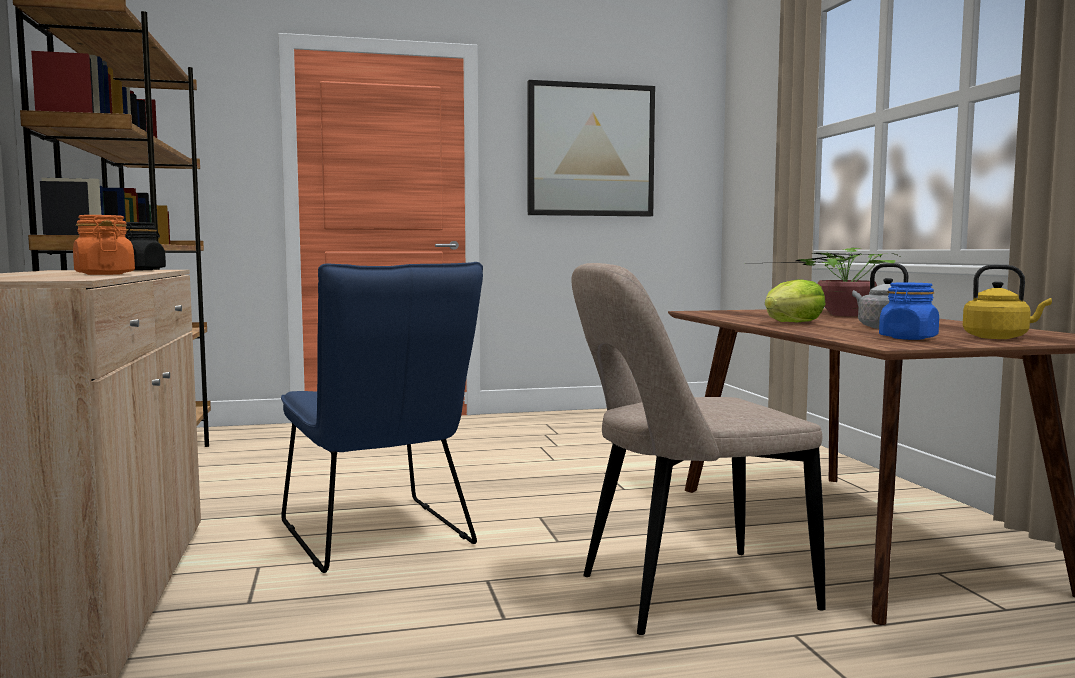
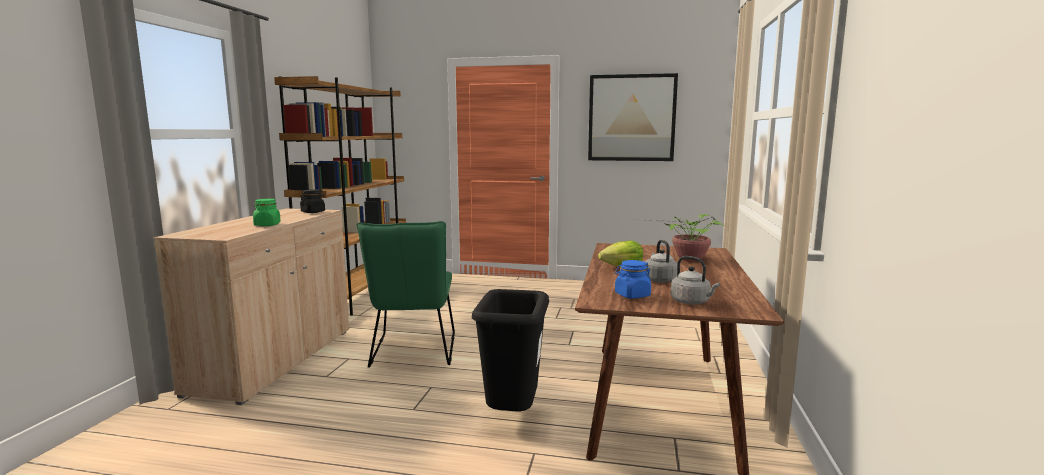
camera: 25 degrees right, 5 degrees up
orange jar [73,215,135,275] -> green jar [253,199,281,226]
blue chair [281,262,483,573] -> green chair [356,221,455,368]
beige chair [571,263,825,635] -> black trash can [472,289,549,411]
yellow kettle [963,265,1052,339] -> grey kettle [671,256,720,305]

